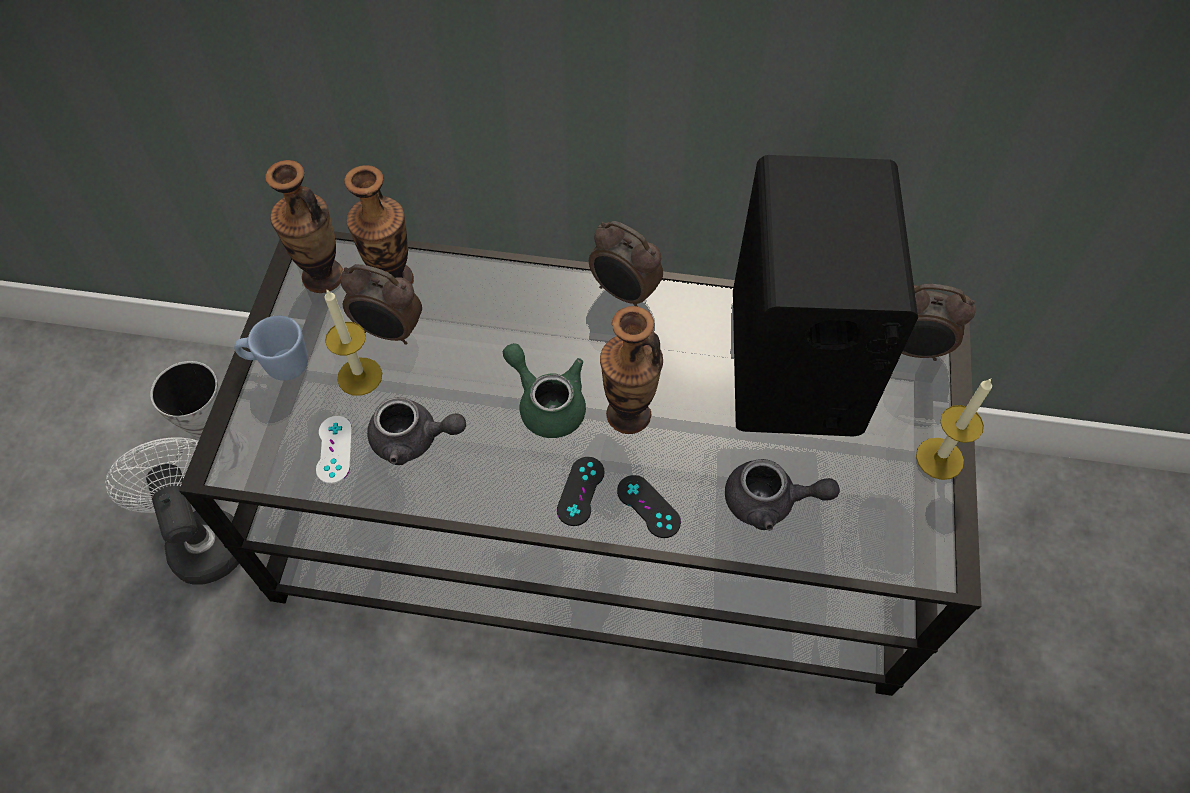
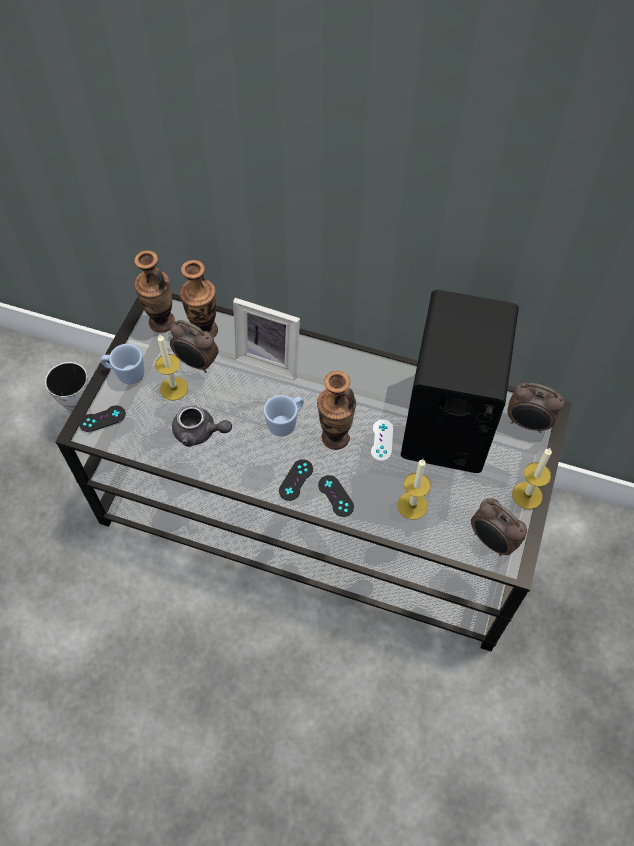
camera: 10 degrees right, 0 degrees up
white fan [105,437,239,585] -> none
white game controller [316,416,352,484] -> white game controller moved to [371,419,393,461]
green teapot [503,343,586,438] -> blue mug [264,395,304,437]
alarm clock [589,221,663,306] -> alarm clock moved to [471,498,527,556]
grey teapot [725,459,840,531] -> candle [397,459,431,520]
none -> black game controller [79,405,126,432]
none -> picture frame [233,298,300,380]

